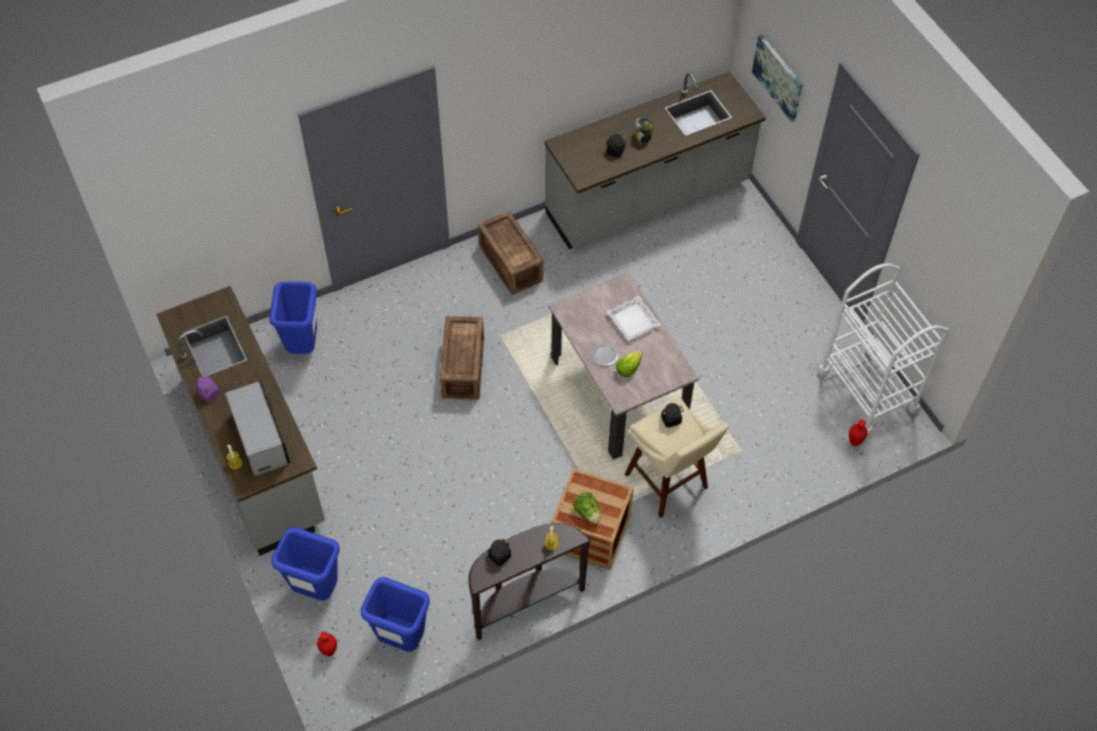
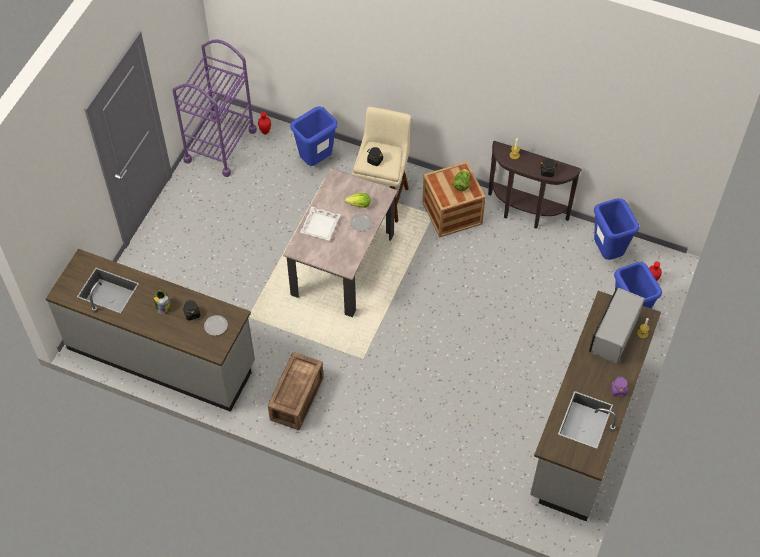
camera: 130 degrees left, 0 degrees up
blue trash can [269,282,317,354] -> blue trash can moved to [290,106,338,166]
crate [440,316,484,400] -> none
picture [752,35,803,122] -> none
white cart [818,263,949,436] -> purple cart [172,39,257,177]
none -> plate [204,315,228,336]

